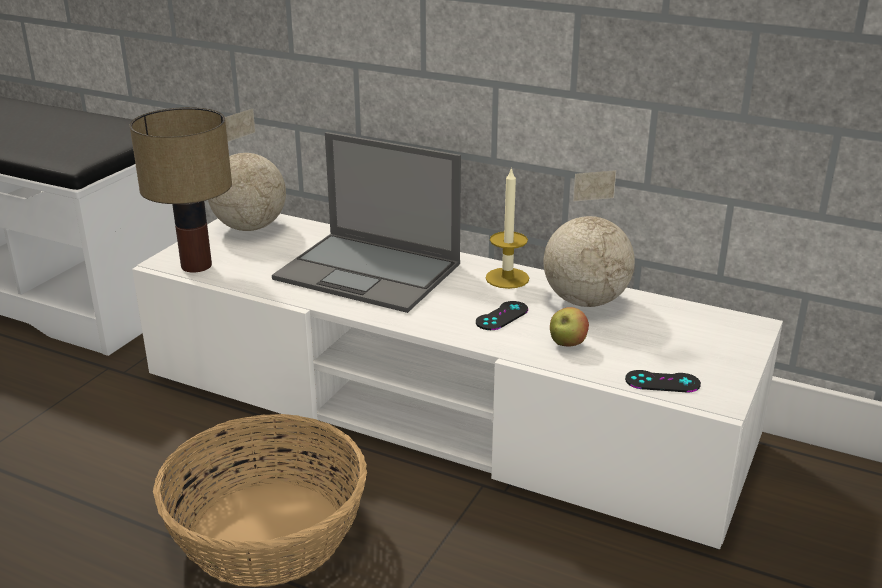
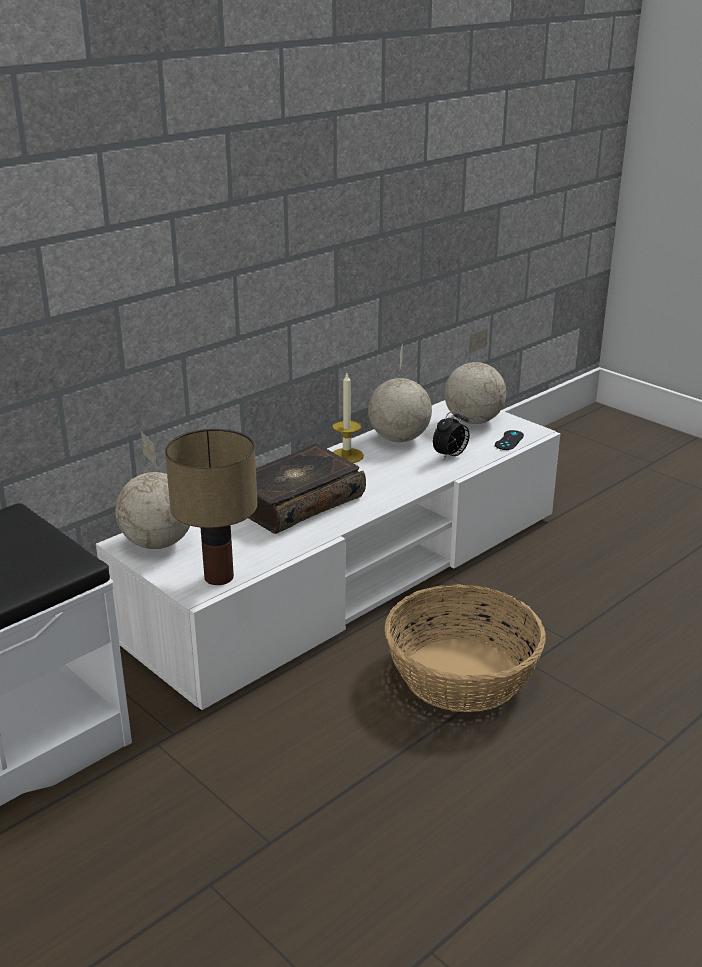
camera: 70 degrees left, 0 degrees up
laptop [272,132,461,313] -> book [249,444,366,534]
black game controller [476,301,528,330] -> none
apple [550,307,589,347] -> alarm clock [433,409,470,461]
none -> globe [444,328,506,424]

